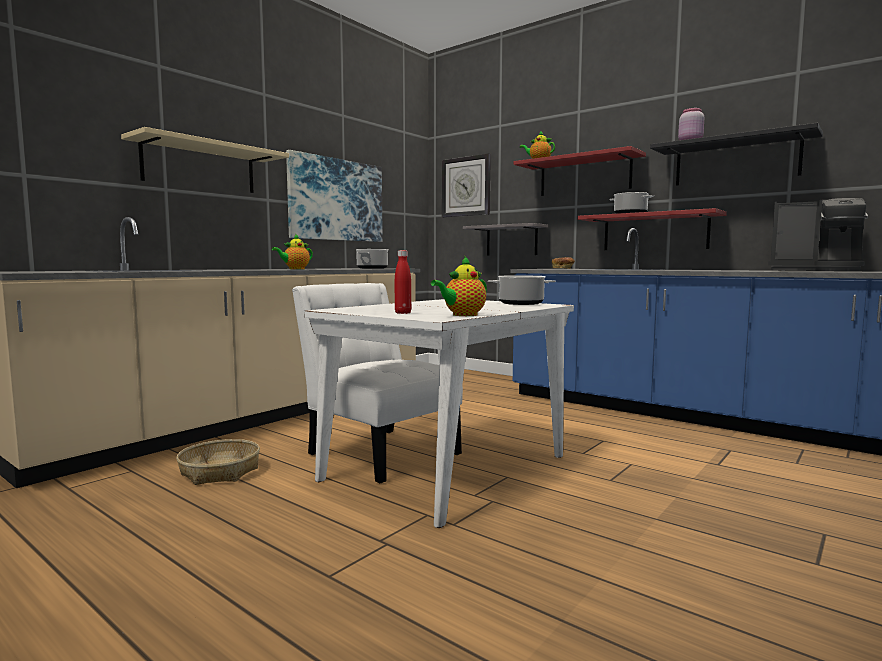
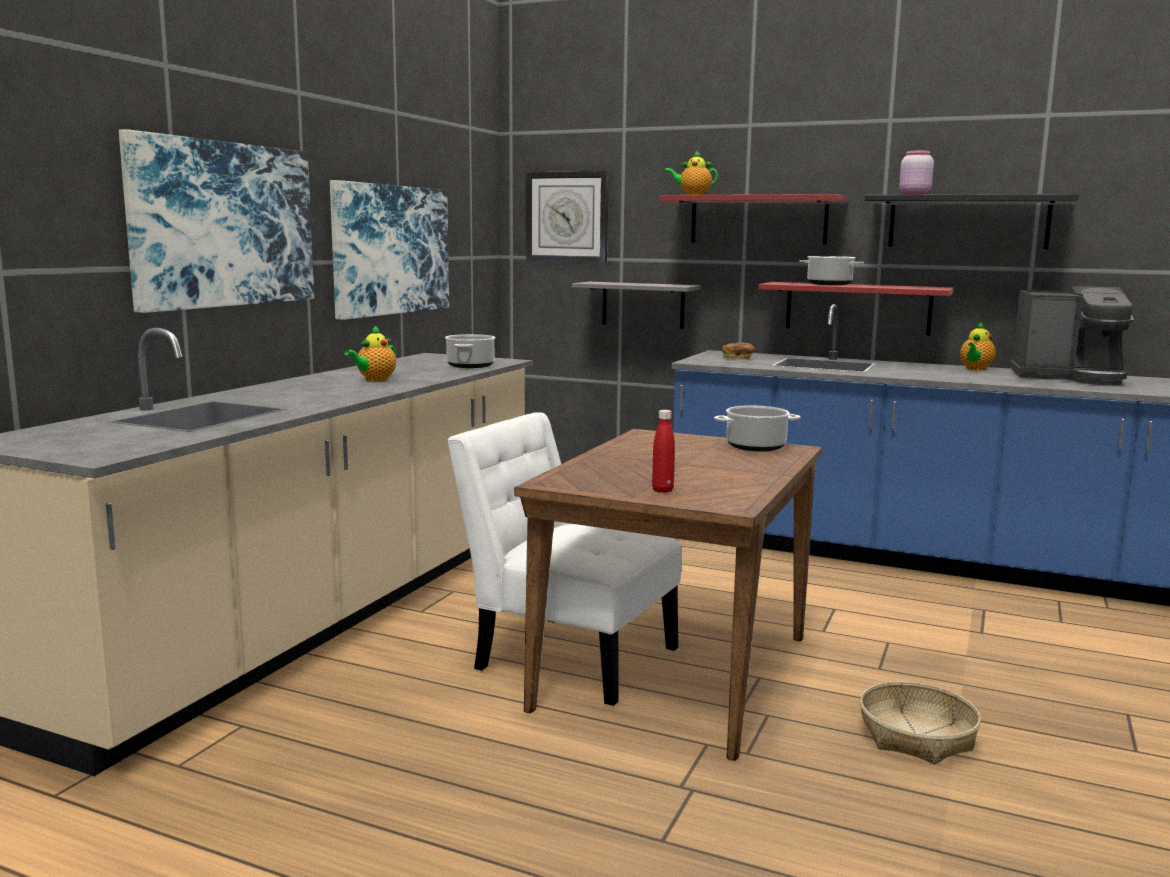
camera: 15 degrees left, 5 degrees up
beige shelf [121,127,289,193] -> picture [119,129,314,313]
basket [176,439,260,485] -> basket moved to [860,682,981,764]
white dining table [304,299,574,528] -> brown dining table [514,429,822,761]
teapot [431,256,487,316] -> teapot moved to [960,321,996,370]

